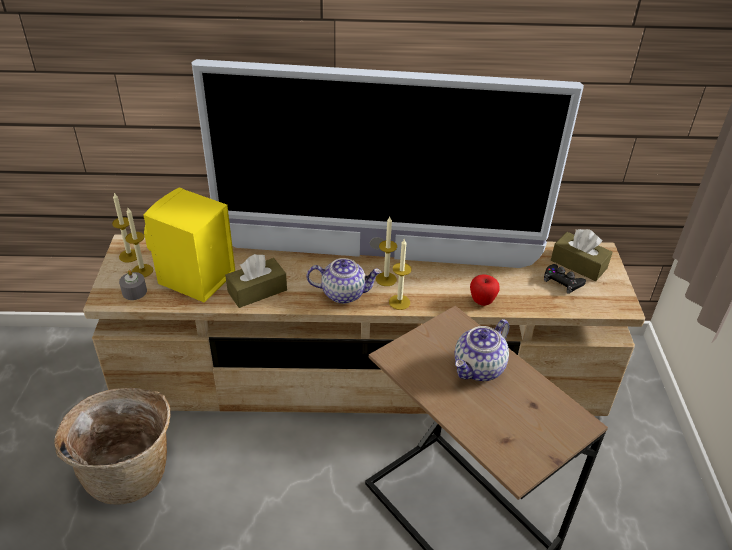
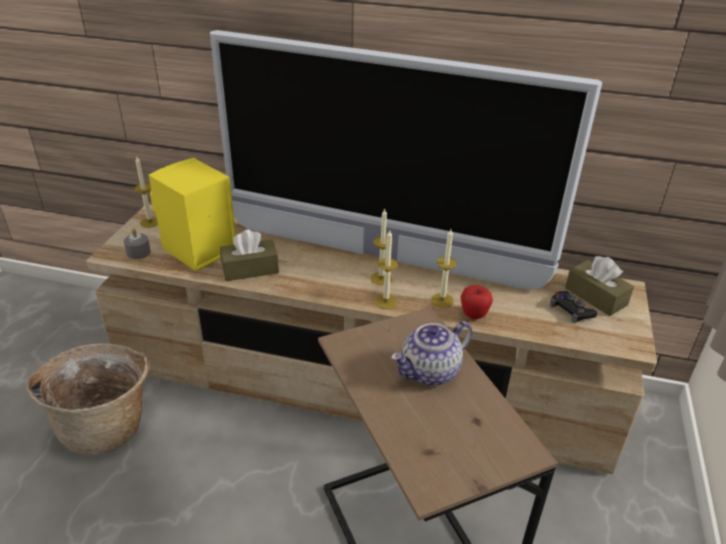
camera: 15 degrees right, 5 degrees down
candle [125,208,153,277] -> candle moved to [431,229,457,308]
teapot [307,258,382,304] -> none

